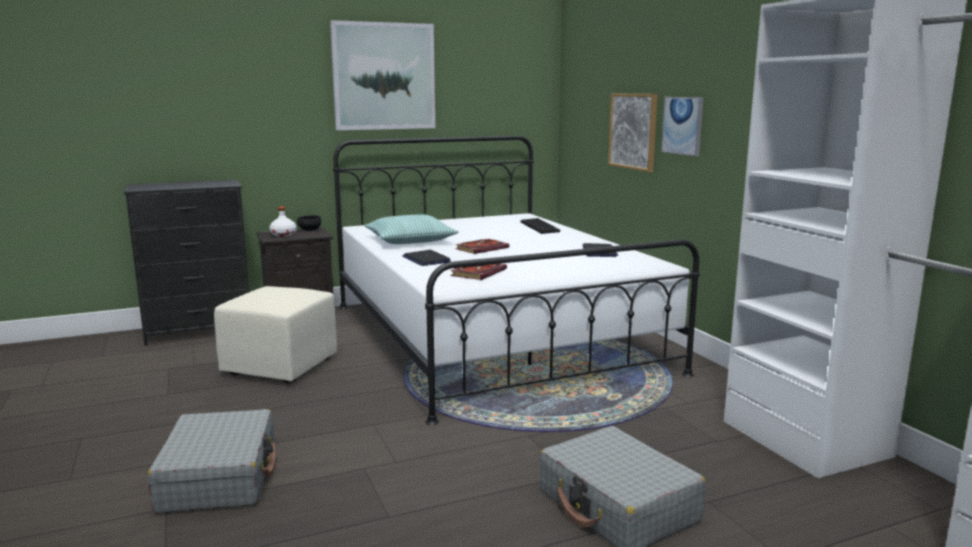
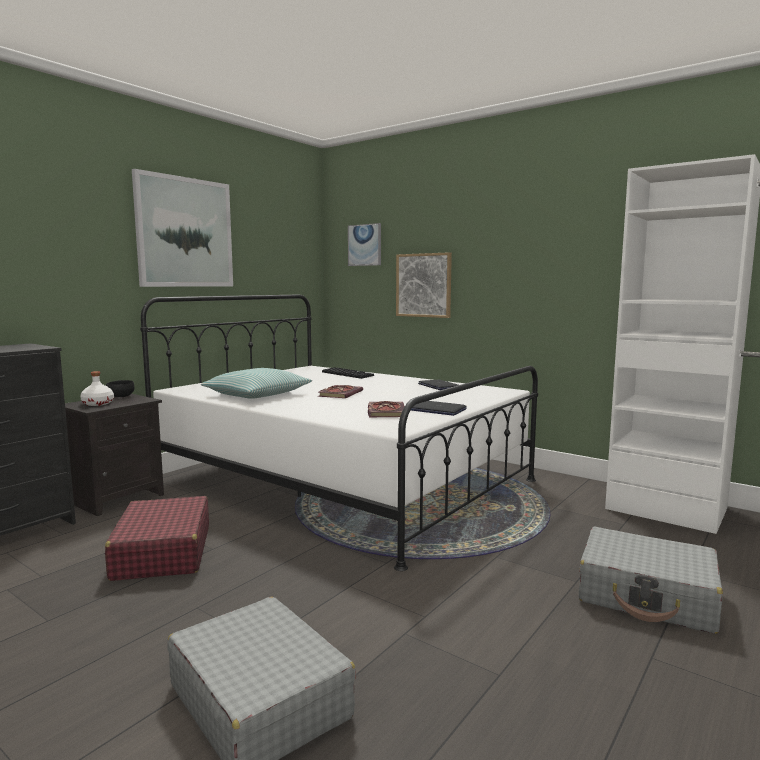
camera: 30 degrees left, 5 degrees down
beige ottoman [214,286,337,383] -> red suitcase [105,496,209,581]
laptop [402,250,451,266] -> laptop moved to [411,401,467,416]
picture [661,97,704,156] -> picture moved to [348,223,381,266]

